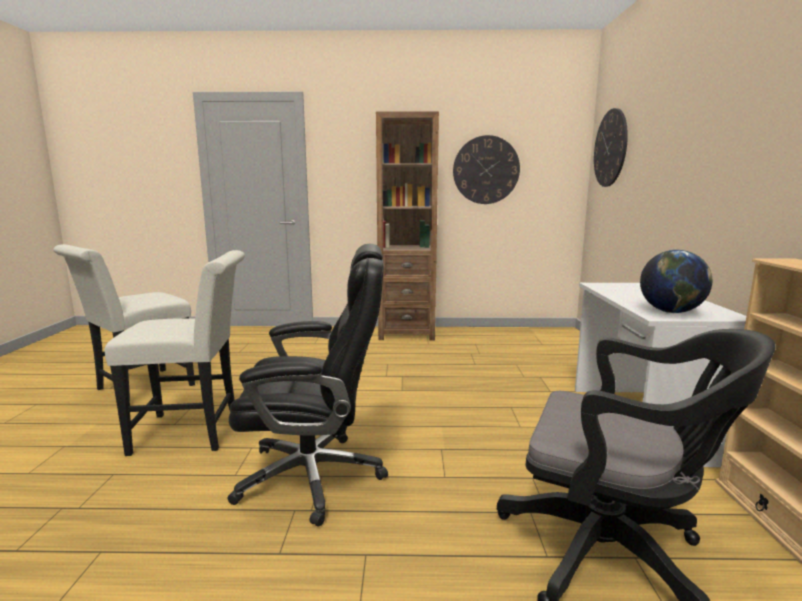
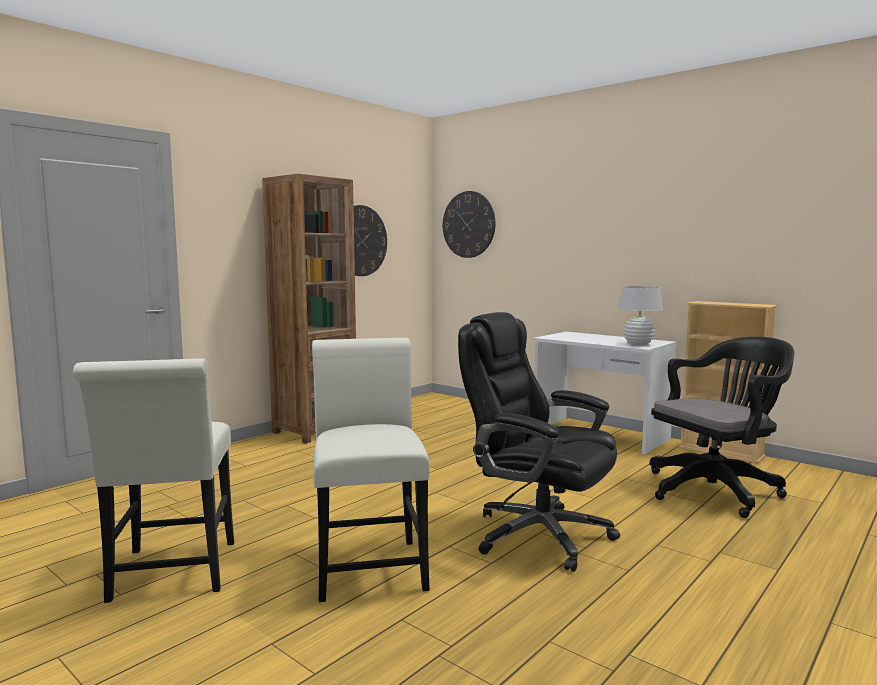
camera: 50 degrees left, 5 degrees down
white chair [104,250,245,456] -> white chair turned 45 degrees counterclockwise [312,338,430,602]
black office chair [227,244,388,527] -> black office chair turned 90 degrees counterclockwise [458,312,620,572]
globe [640,250,713,313] -> white table lamp [618,286,663,345]

